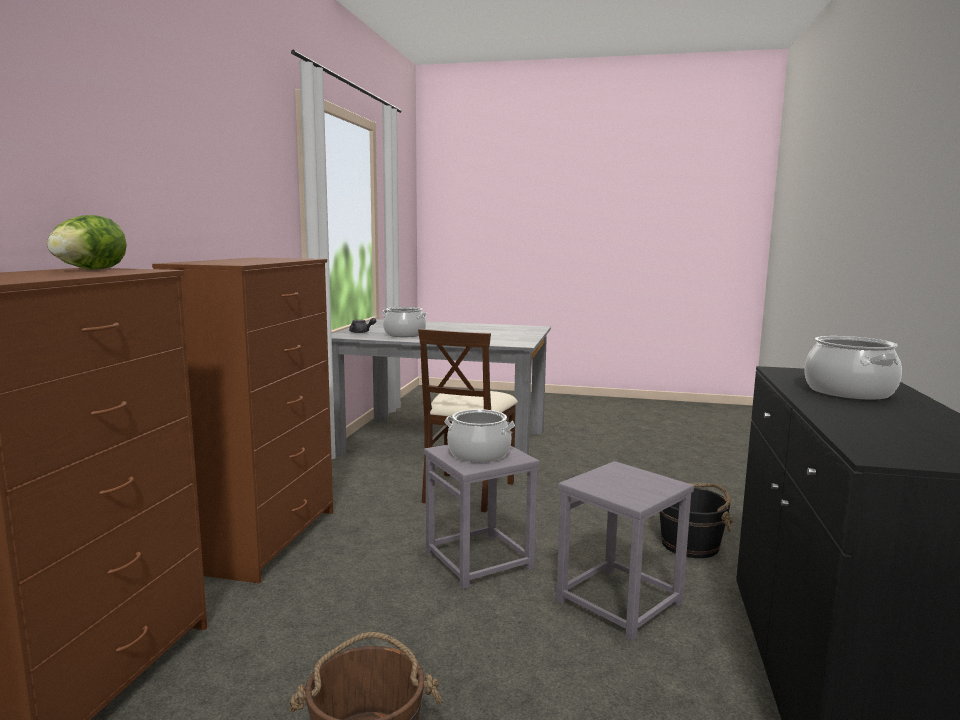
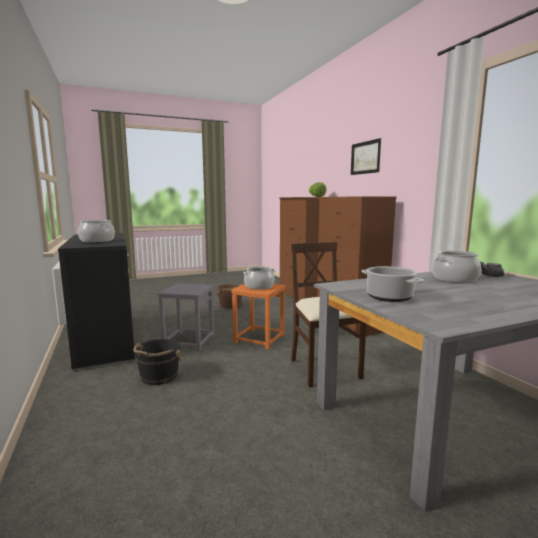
camera: 145 degrees right, 0 degrees up
grey stool [424,445,539,589] -> orange stool [231,284,286,350]
none -> picture [351,138,381,175]
none -> cooking pot [361,266,424,302]

